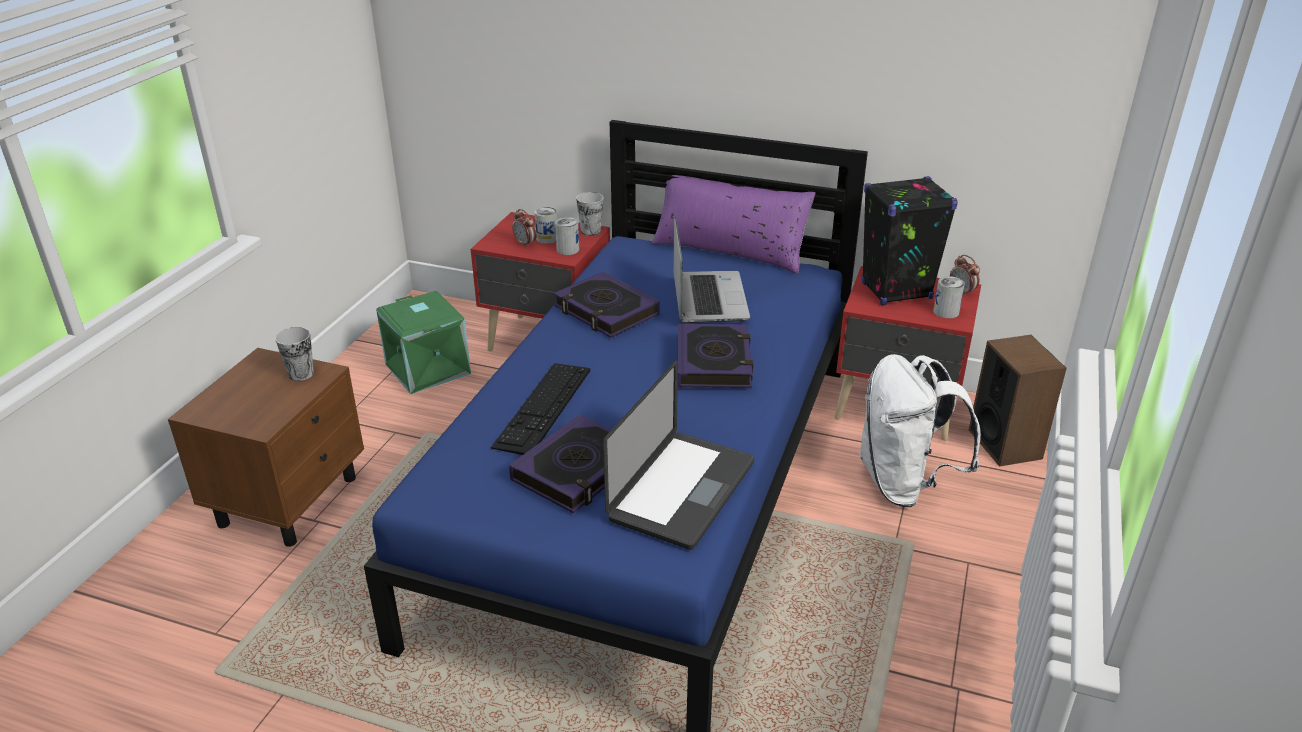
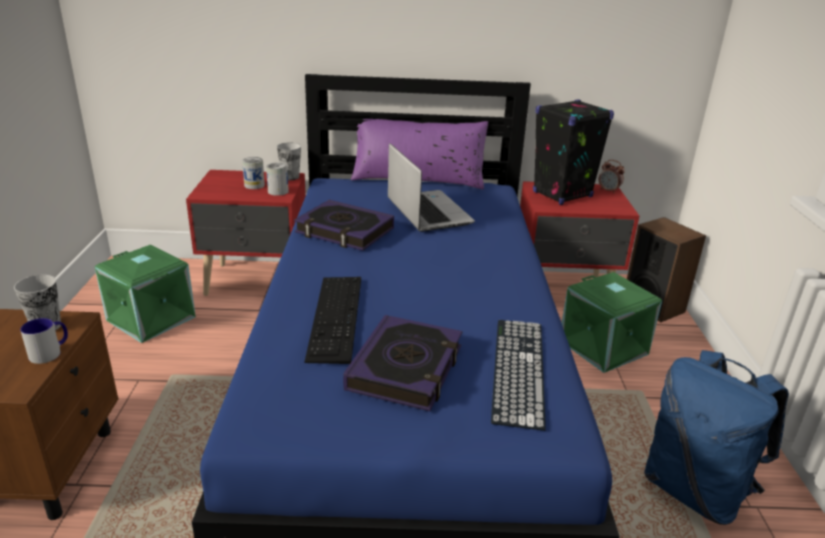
camera: 20 degrees left, 5 degrees down
alarm clock [512,209,537,248] -> none
laptop [603,360,755,550] -> keyboard [491,320,546,431]
book [678,324,753,388] -> none
white backpack [859,354,981,507] -> green storage box [562,272,662,373]
can [933,276,965,318] -> none
none -> mug [20,318,68,364]
none -> blue backpack [644,350,789,525]

